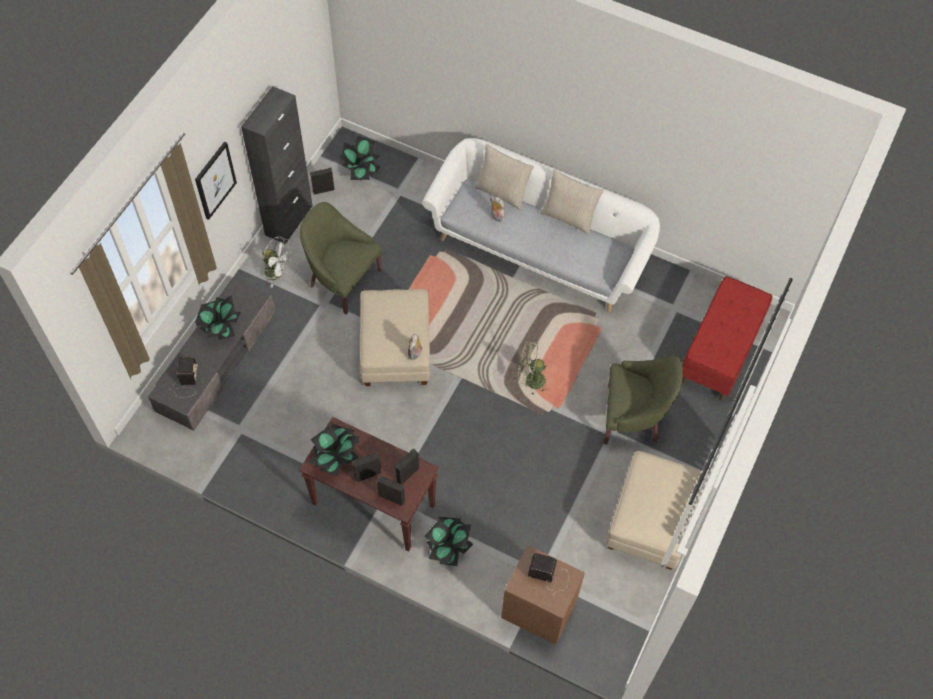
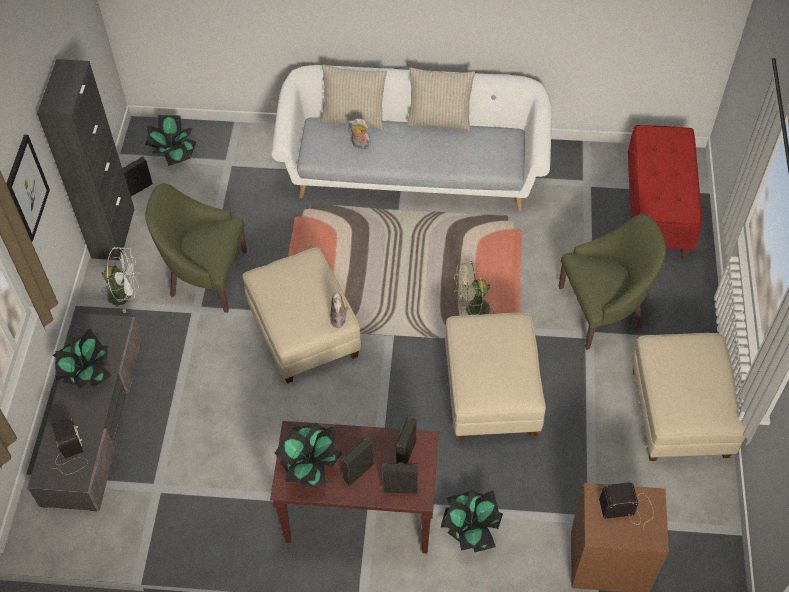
camera: 20 degrees left, 5 degrees down
none -> beige ottoman [445,313,546,440]

